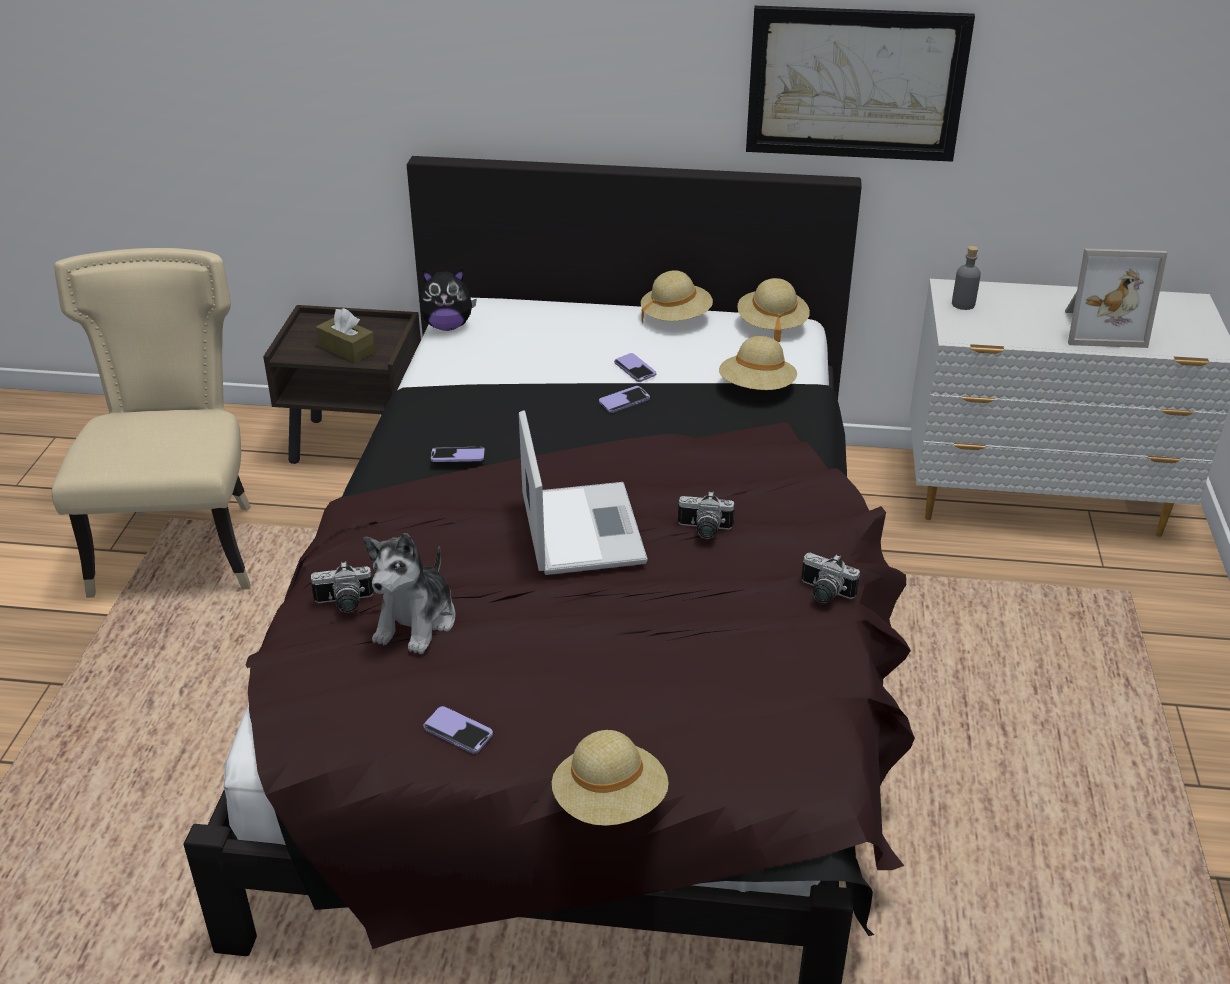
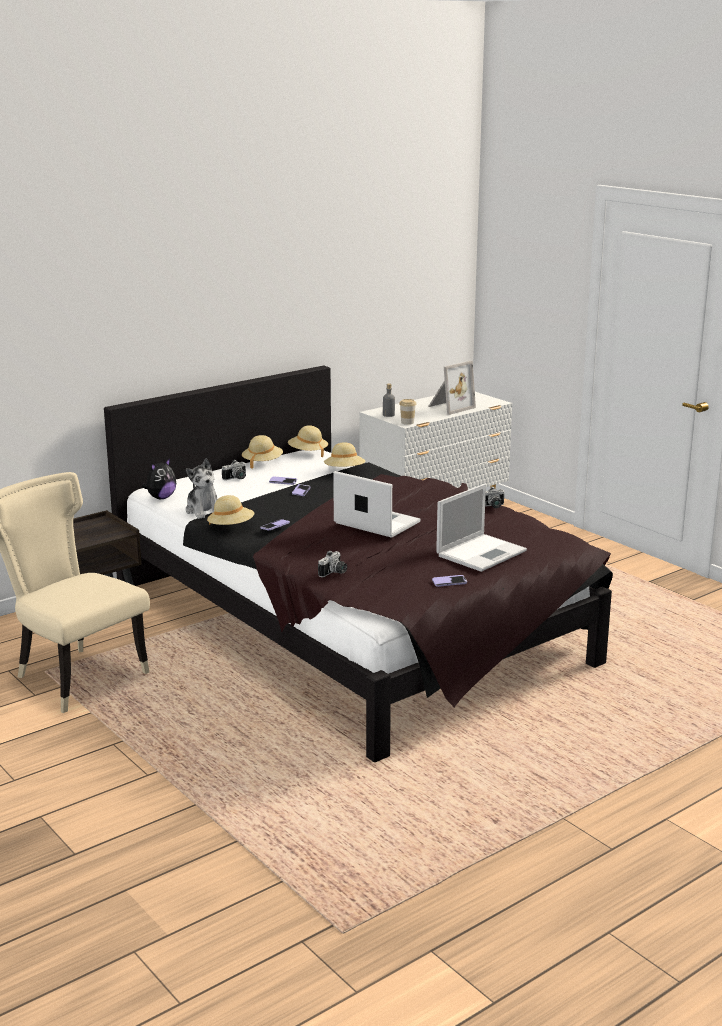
camera: 45 degrees left, 15 degrees down
brown tissue box [316,308,375,363] -> none
plush toy [364,533,456,654] -> plush toy moved to [186,458,217,519]
beige hat [552,730,669,826] -> beige hat moved to [207,495,254,525]
camera [678,491,735,539] -> camera moved to [222,460,246,480]
picture [746,6,975,162] -> none
none -> cup [399,399,416,425]
none -> laptop [436,484,527,572]

